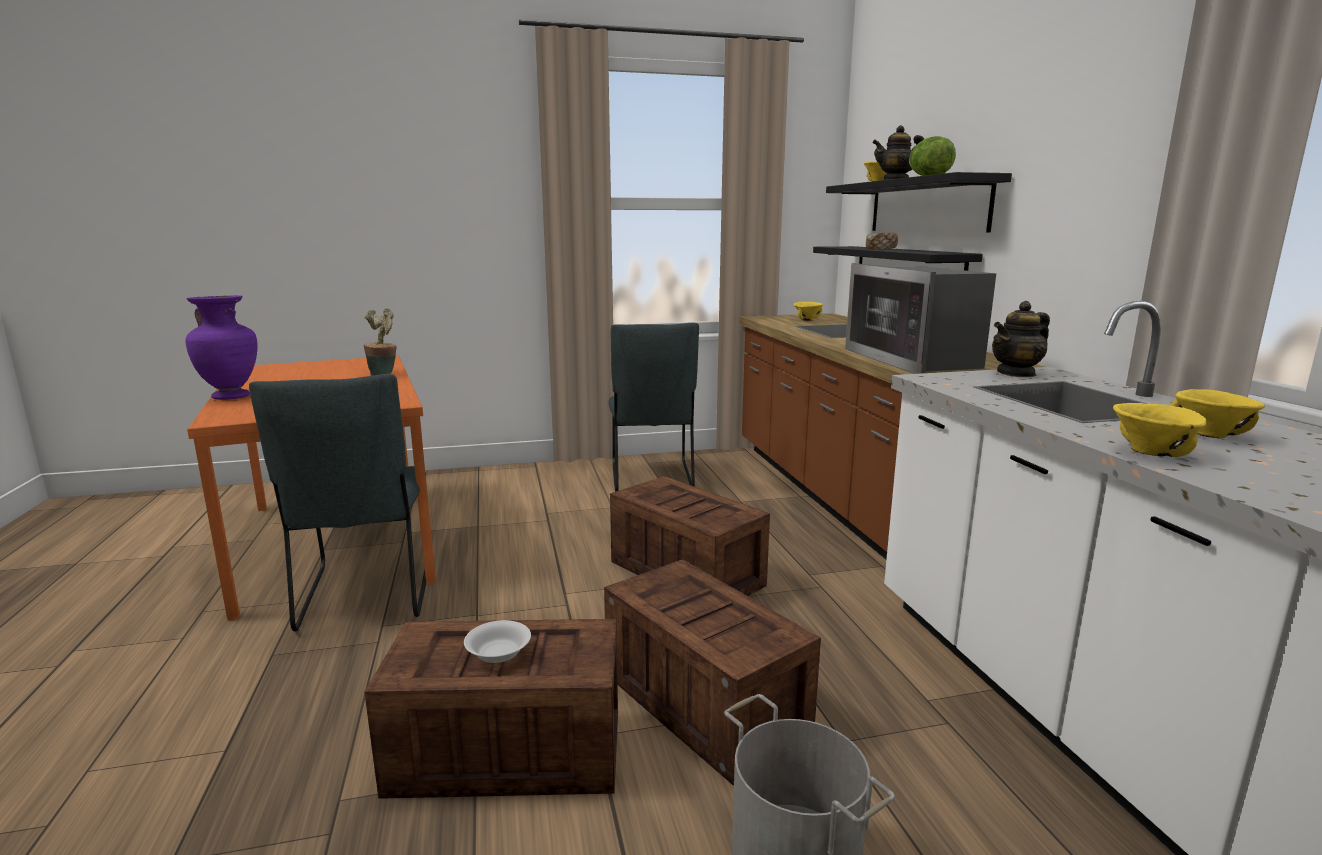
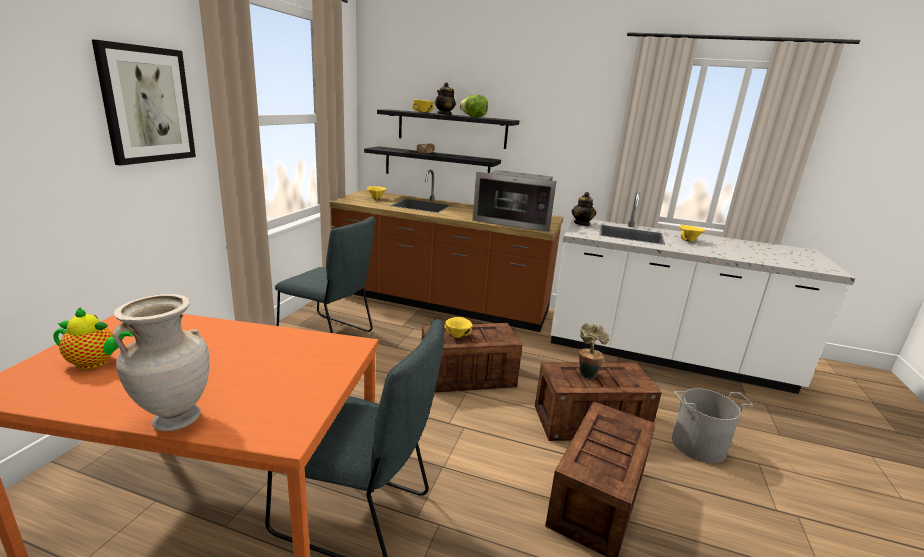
camera: 60 degrees left, 5 degrees up
purple vase [185,295,258,400] -> beige vase [113,294,209,431]
potted plant [364,308,397,376] -> potted plant moved to [579,324,609,379]
white bowl [464,620,531,663] -> none
yellow bowl [1113,403,1207,457] -> yellow bowl moved to [445,317,473,338]
none -> teapot [53,307,133,369]
none -> picture [92,40,196,166]

